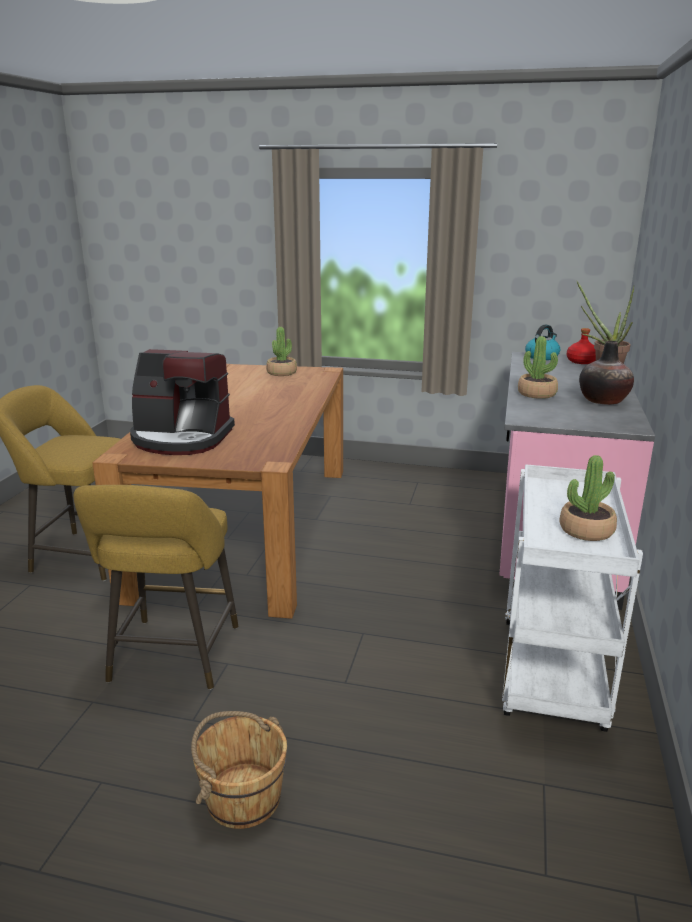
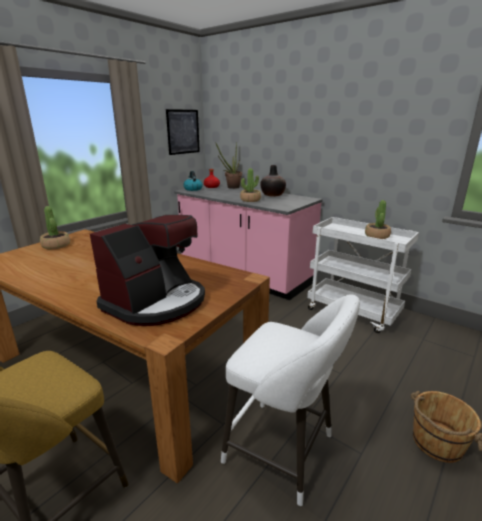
camera: 65 degrees left, 0 degrees up
yellow stool [74,485,238,690] -> white stool [221,295,360,506]
none -> picture [166,109,200,155]

